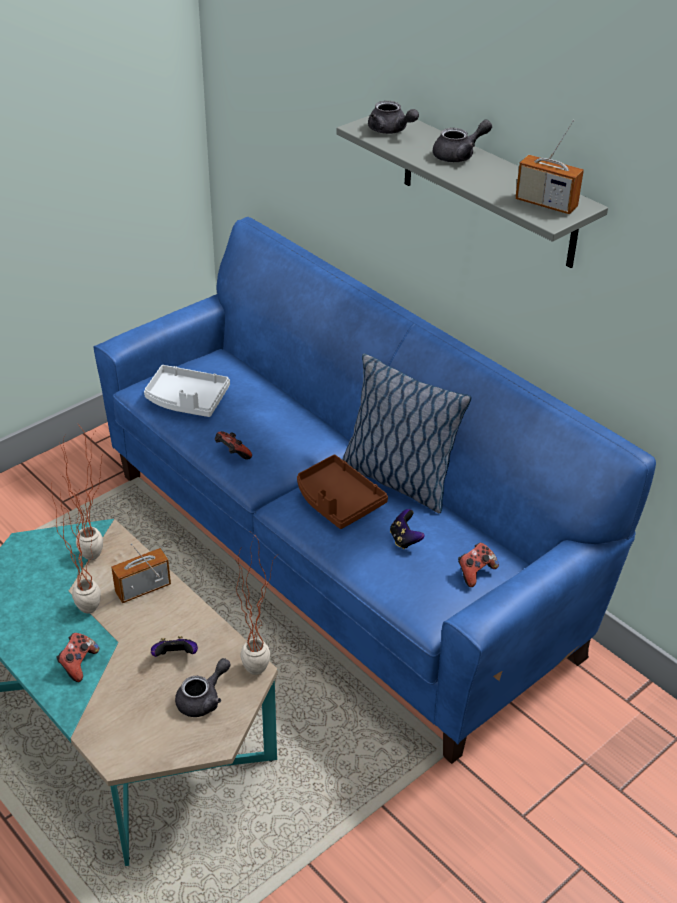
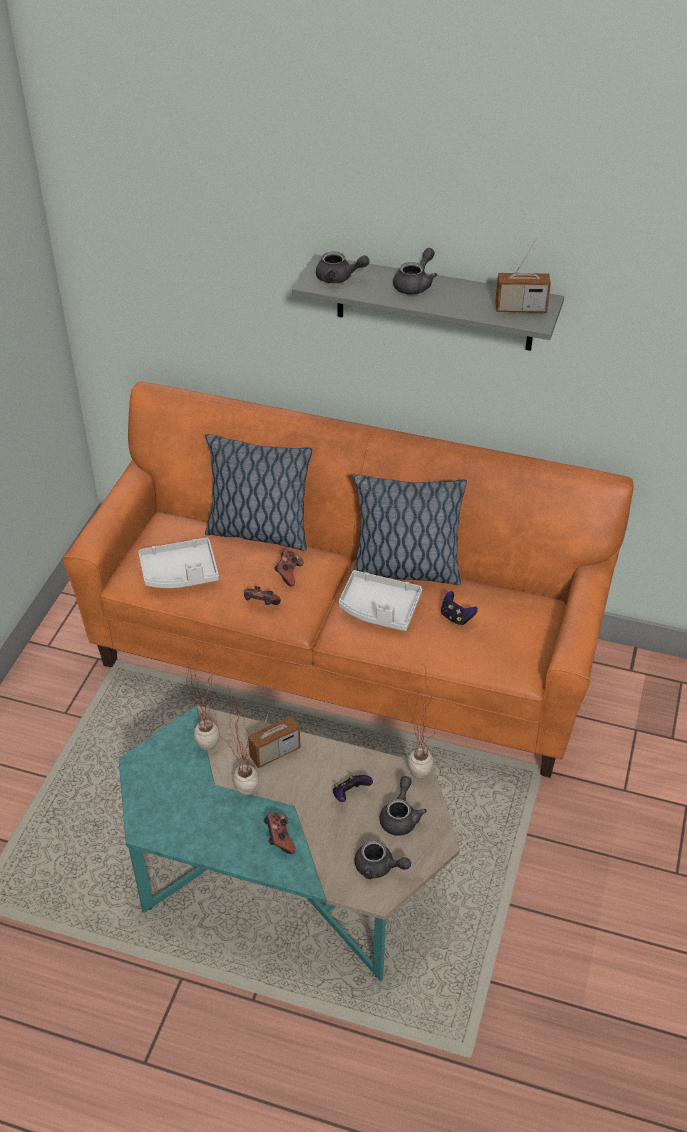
camera: 30 degrees left, 5 degrees up
blue sofa [93,217,656,764] -> orange sofa [62,381,634,778]
radio [111,543,171,603] -> radio turned 150 degrees counterclockwise [248,696,301,768]
brown tray [297,455,388,529] -> white tray [339,570,422,631]
game controller [458,543,499,587] -> game controller moved to [274,549,303,587]
none -> pillow [205,434,312,551]
none -> grey teapot [354,840,411,879]

